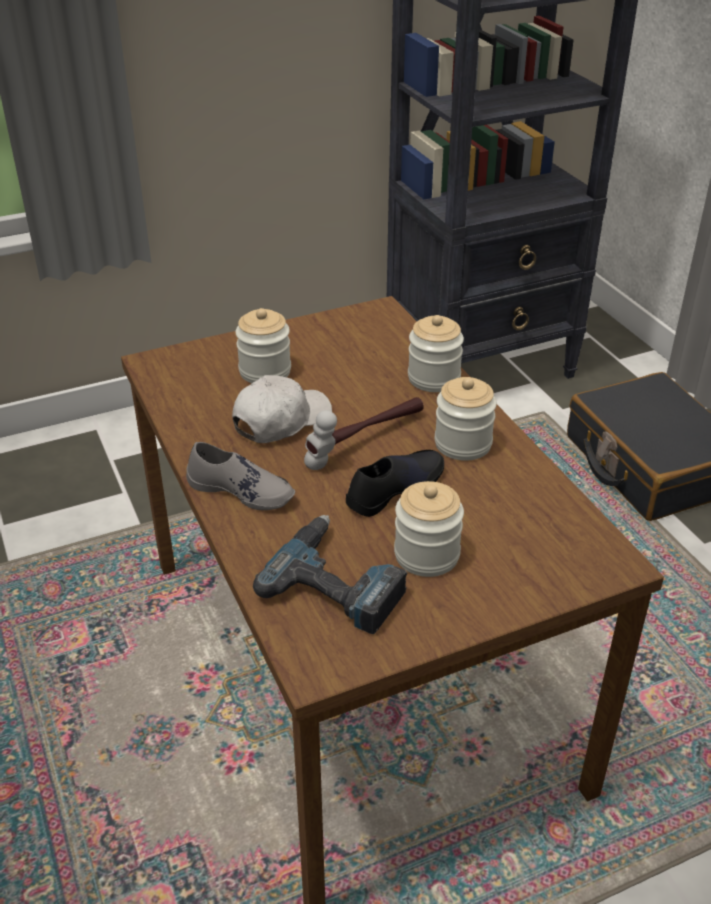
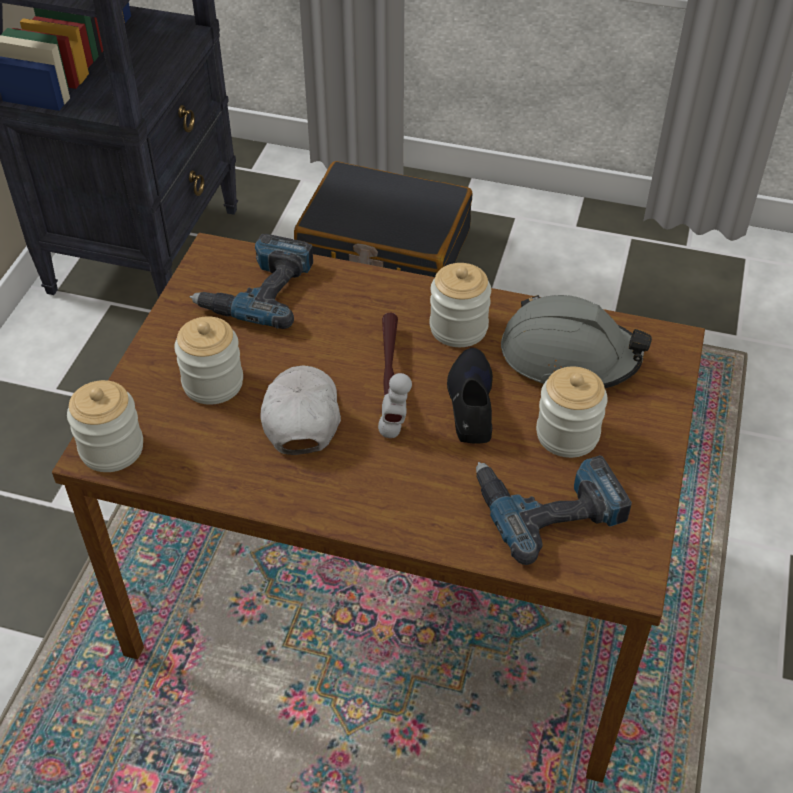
camera: 50 degrees left, 10 degrees up
grey shoe [186,442,295,510] -> none
jar [408,315,464,392] -> jar moved to [67,380,143,472]
none -> power drill [190,234,313,329]
none -> grey hard hat [501,295,652,389]

